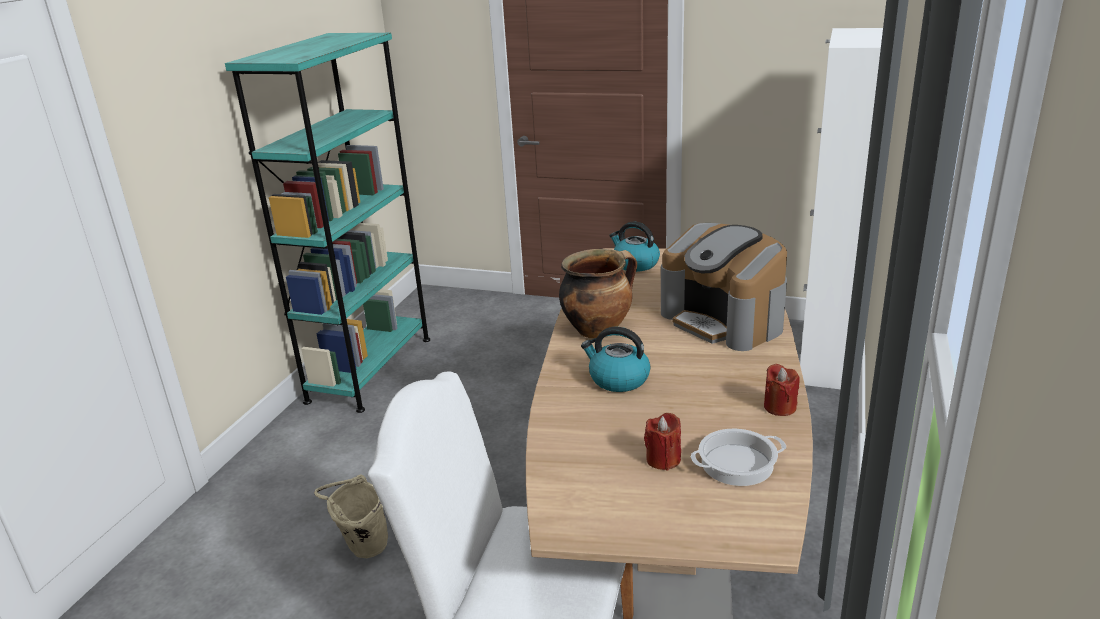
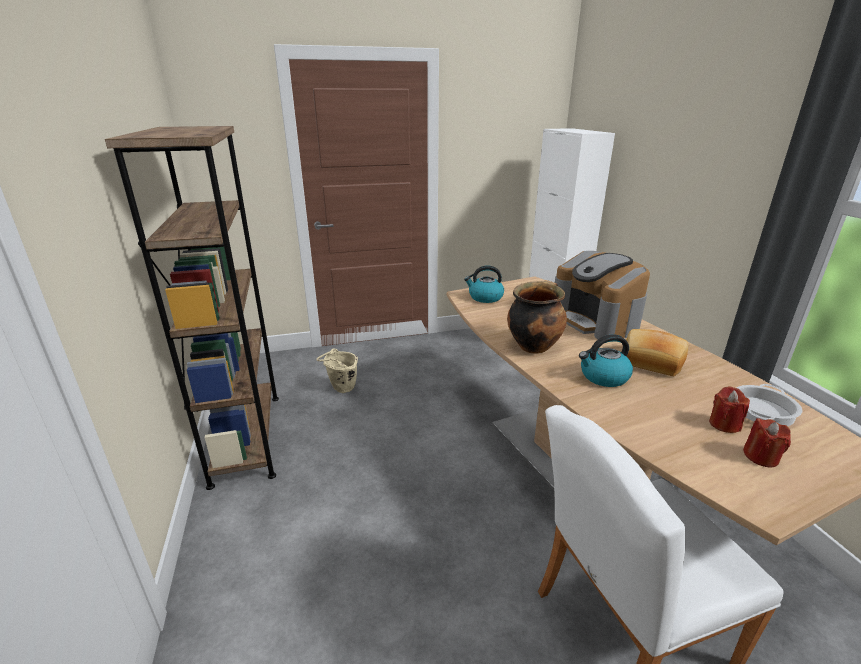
camera: 35 degrees left, 0 degrees up
turquoise bookcase [225,33,430,413] -> brown bookcase [105,126,279,490]
beige bucket [314,474,388,558] -> beige bucket moved to [317,348,358,393]
coffee machine [661,223,787,351] -> coffee machine turned 45 degrees clockwise [555,251,650,342]
red candle [764,364,800,416] -> red candle moved to [743,418,791,468]
none -> bread [626,329,688,376]

